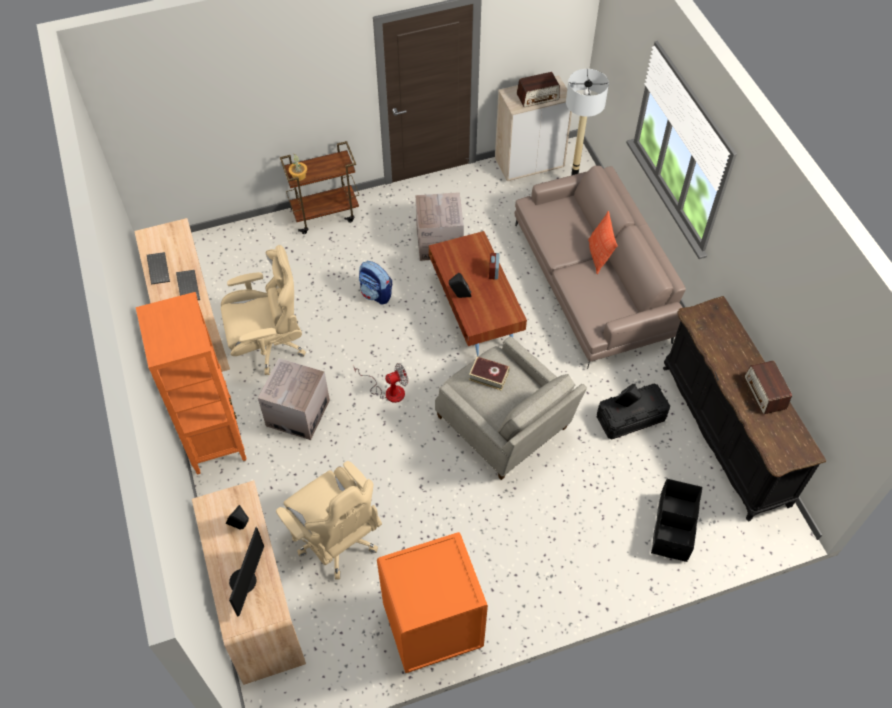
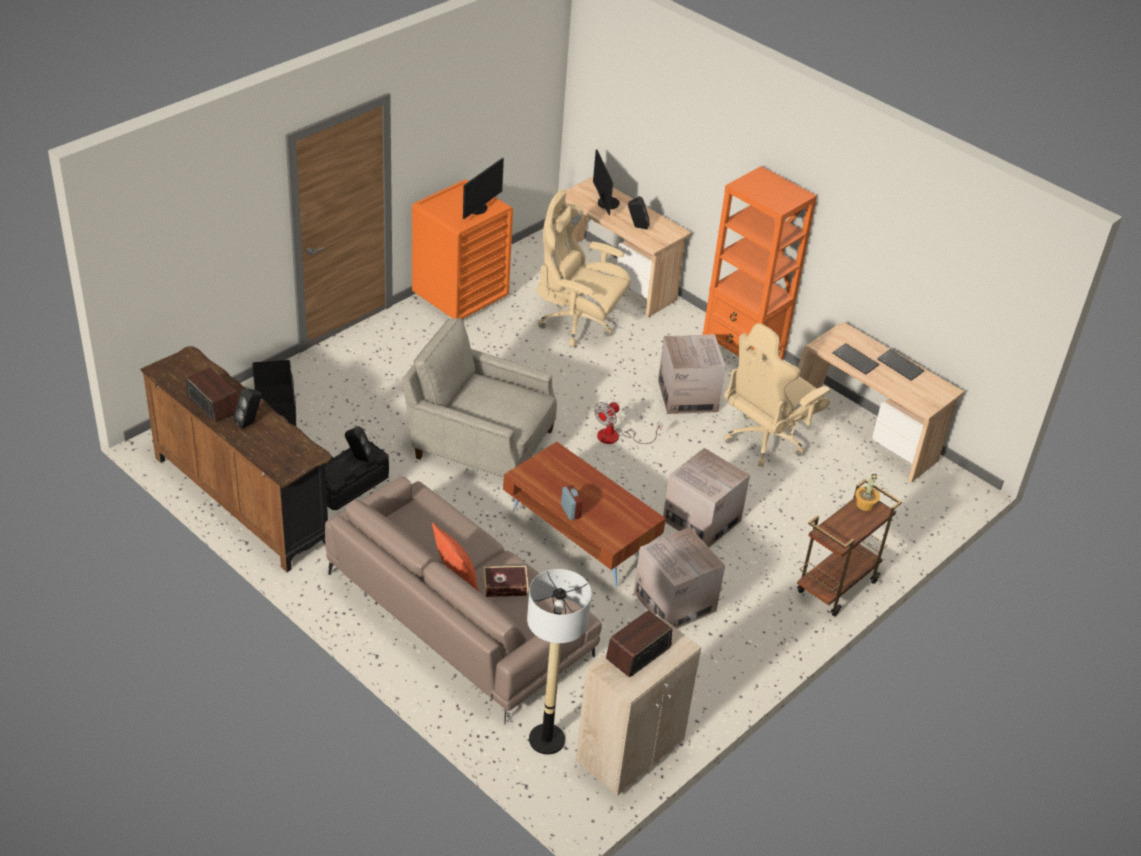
camera: 150 degrees right, 15 degrees down
backpack [359,261,392,305] -> cardboard box [663,448,750,547]
black speaker [449,273,471,298] -> black speaker moved to [233,388,261,429]
book [469,356,510,391] -> book moved to [483,566,528,597]
none -> monitor [463,158,504,219]

